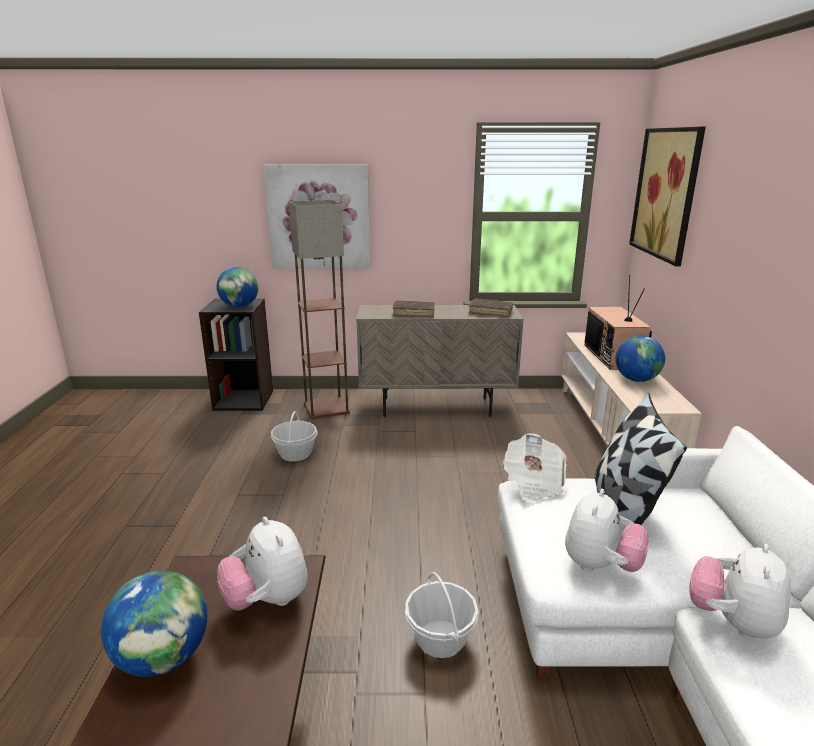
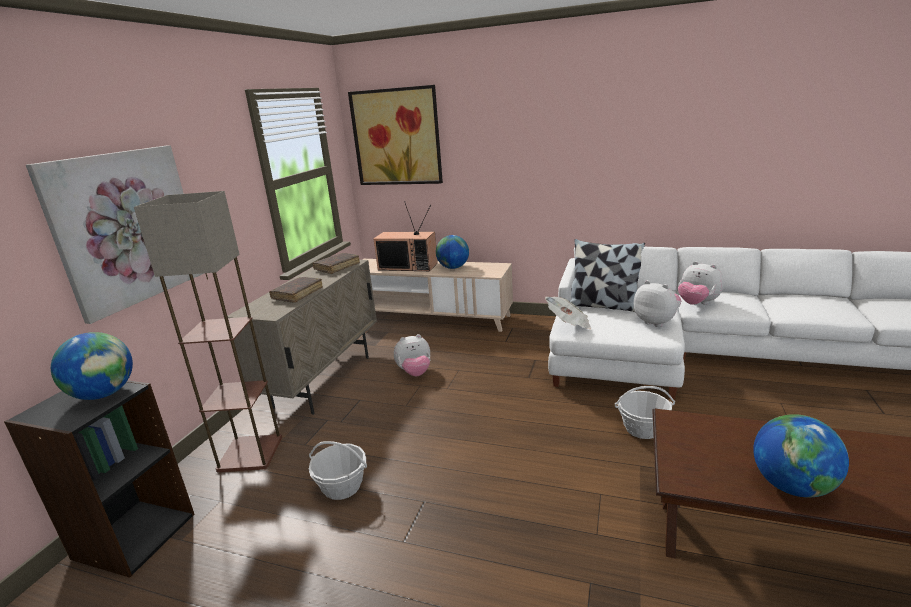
camera: 70 degrees left, 0 degrees up
plush toy [217,516,308,611] -> plush toy moved to [394,334,430,376]

